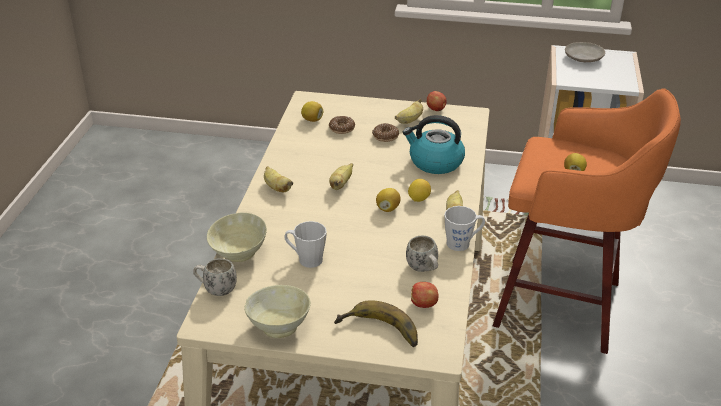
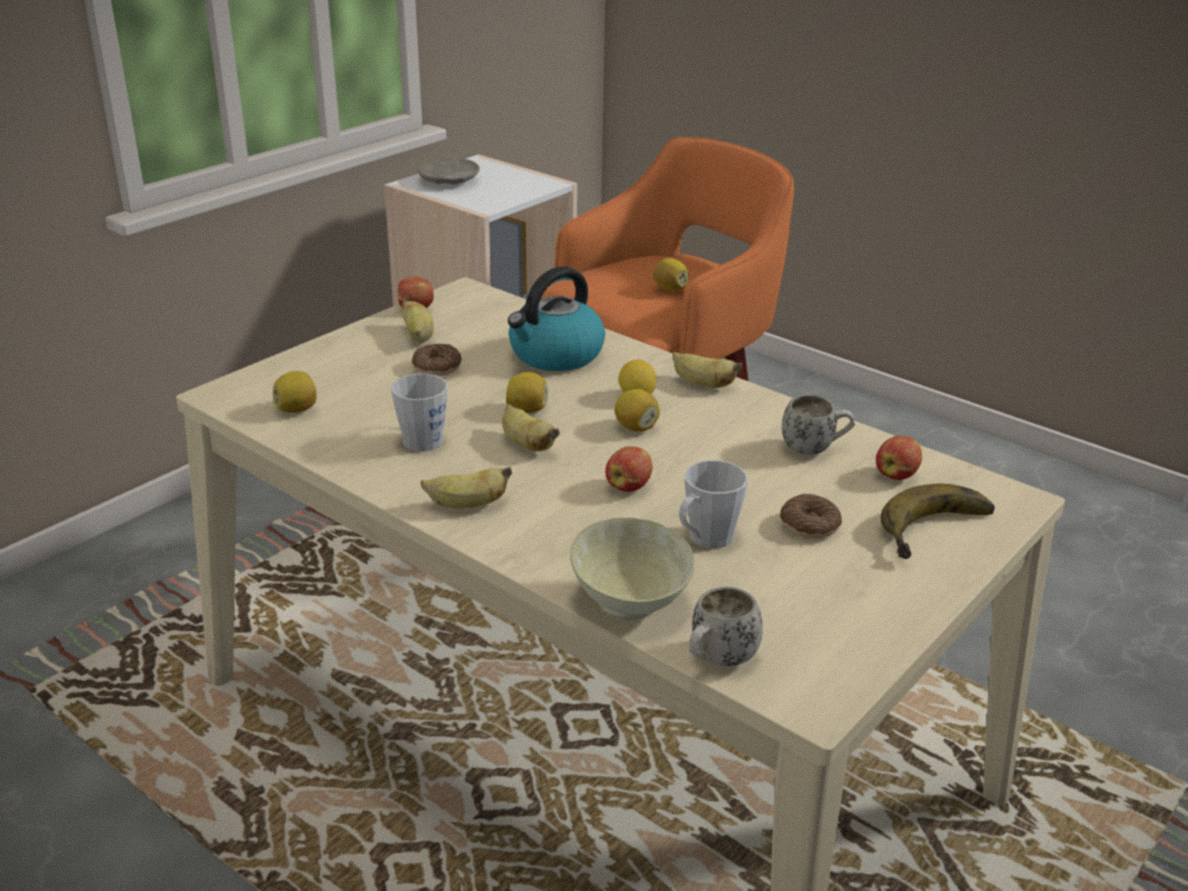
camera: 60 degrees left, 5 degrees down
beige bowl [244,285,311,338] -> none
donut [329,116,355,134] -> donut moved to [780,494,842,539]
grey mug [444,206,485,251] -> grey mug moved to [391,374,448,452]
none -> lemon [506,372,548,413]
none -> apple [605,446,652,492]

